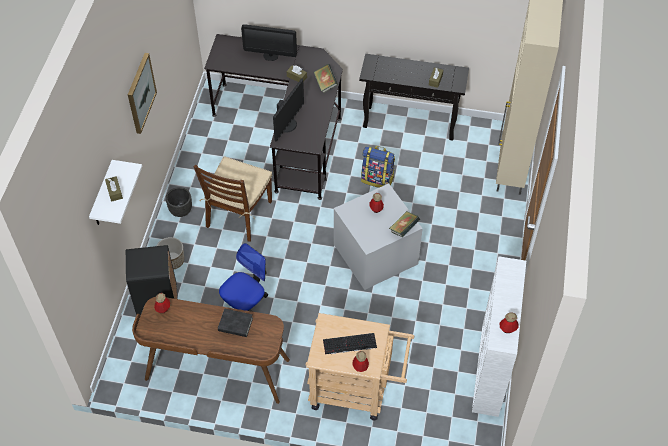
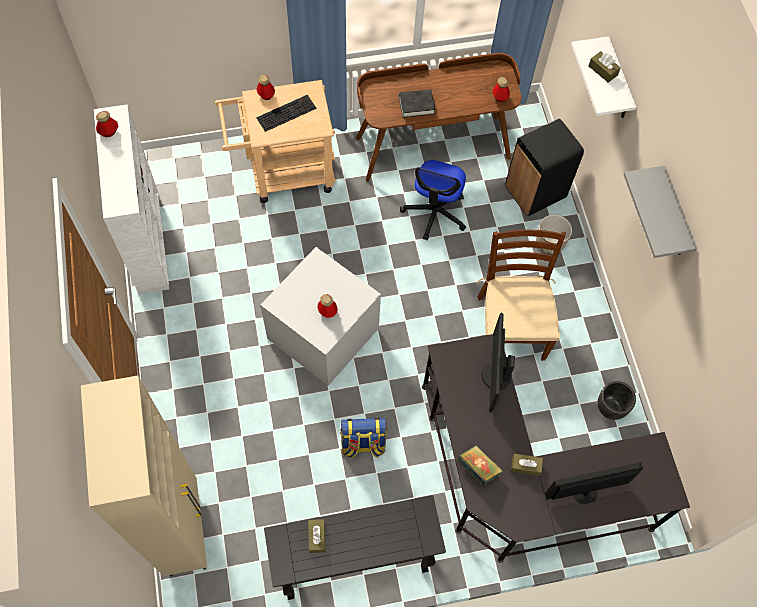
camera: 155 degrees right, 10 degrees up
picture [128,53,157,134] -> grey shelf [623,166,697,258]
black planter [166,187,192,217] -> black planter moved to [597,381,636,420]
book [389,211,420,237] -> none

